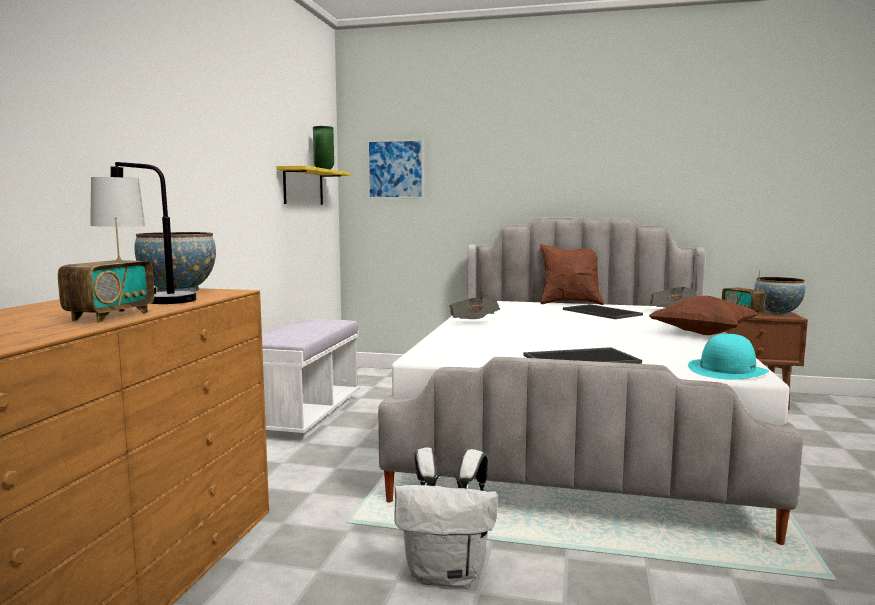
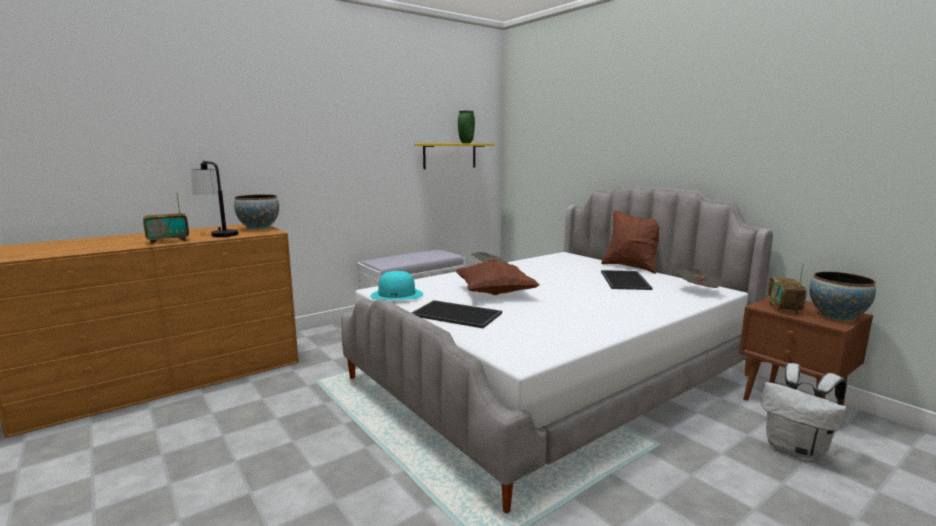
camera: 40 degrees right, 5 degrees up
picture [367,139,424,199] -> none
white backpack [395,448,498,587] -> white backpack moved to [761,363,847,462]
brown pillow [649,296,759,335] -> brown pillow moved to [455,261,540,295]
turquoise hat [688,334,769,380] -> turquoise hat moved to [370,271,423,300]

